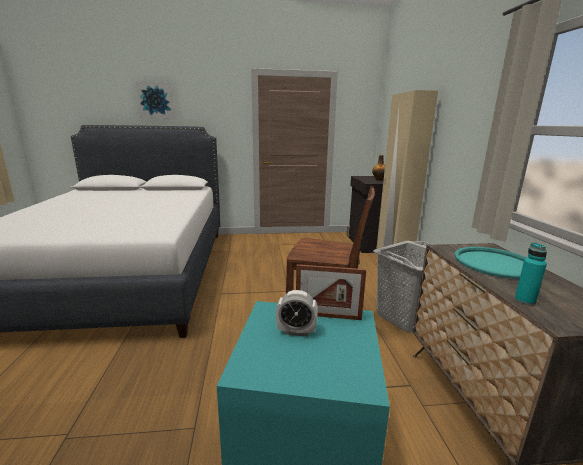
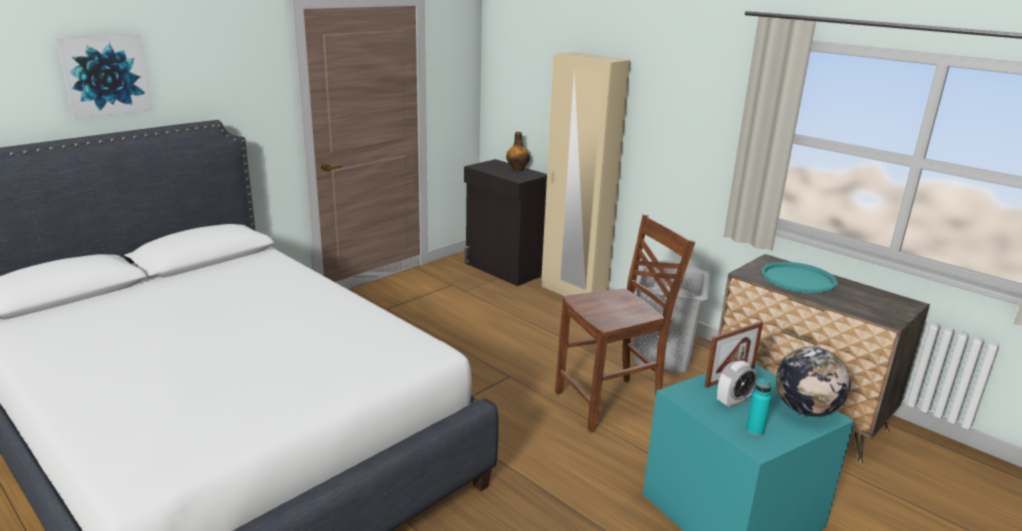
camera: 40 degrees left, 5 degrees up
turquoise bottle [515,242,547,305] -> turquoise bottle moved to [746,378,771,436]
none -> globe [776,347,850,416]

